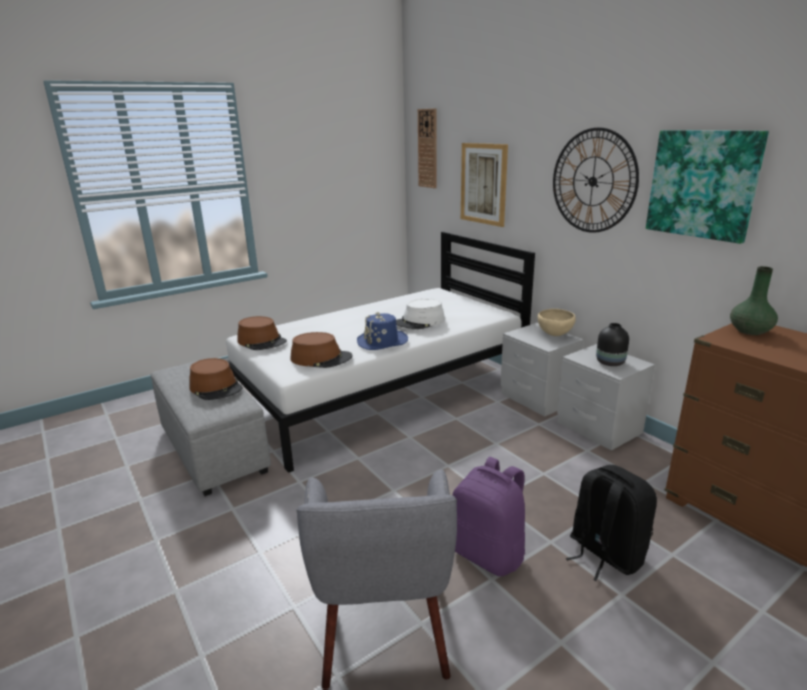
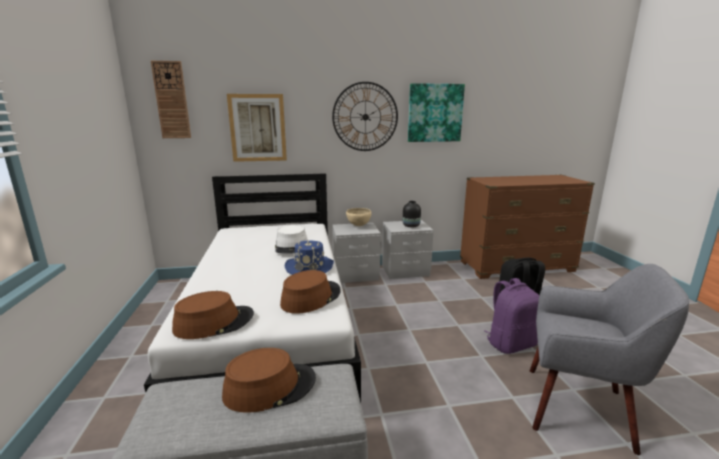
camera: 65 degrees left, 5 degrees down
green vase [730,266,778,335] -> none

